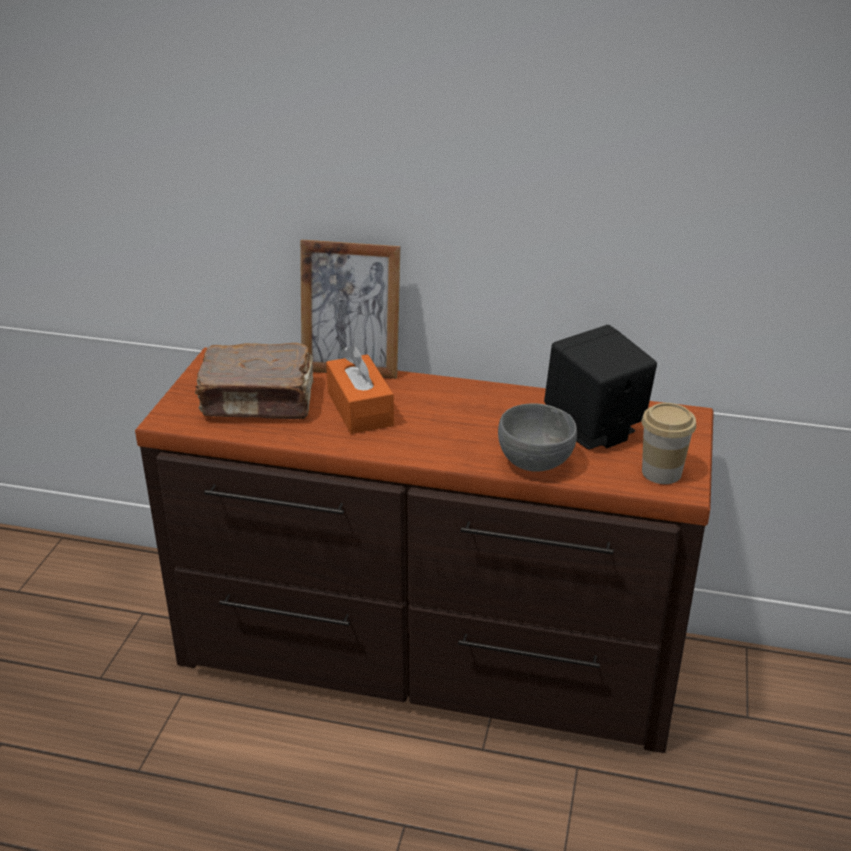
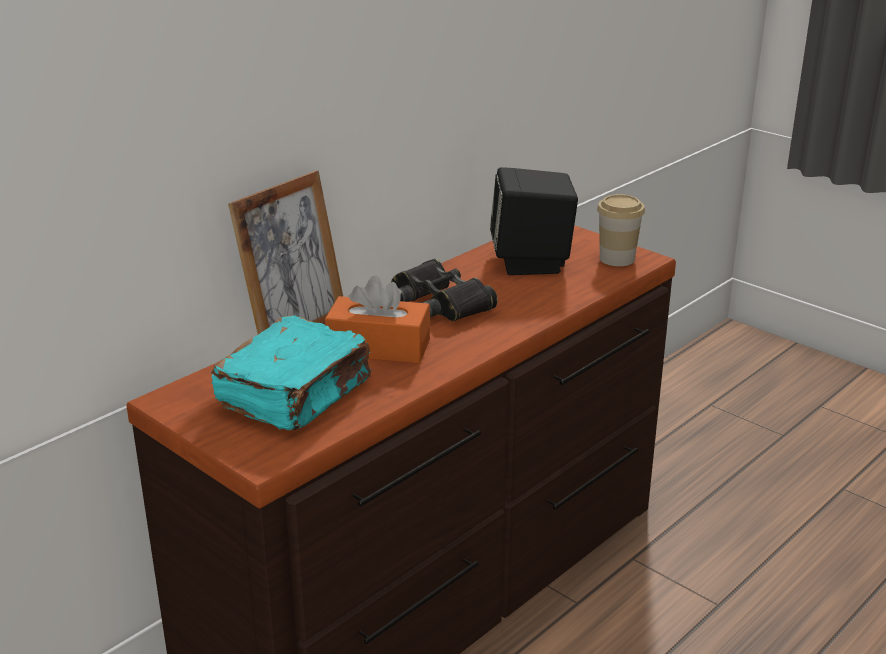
camera: 60 degrees left, 5 degrees down
brown book [195,343,316,419] -> turquoise book [211,315,372,431]
grey bowl [498,403,577,472] -> none
none -> black binoculars [391,259,498,321]

